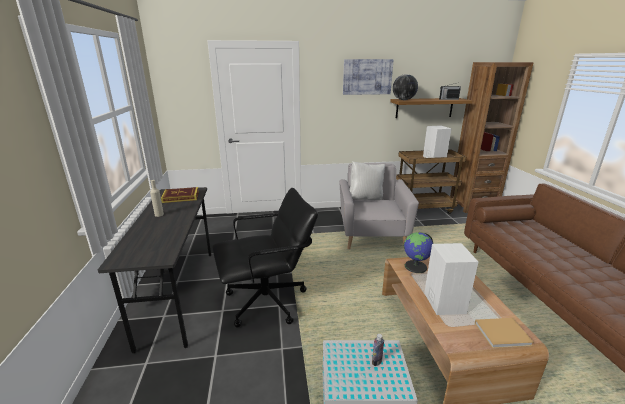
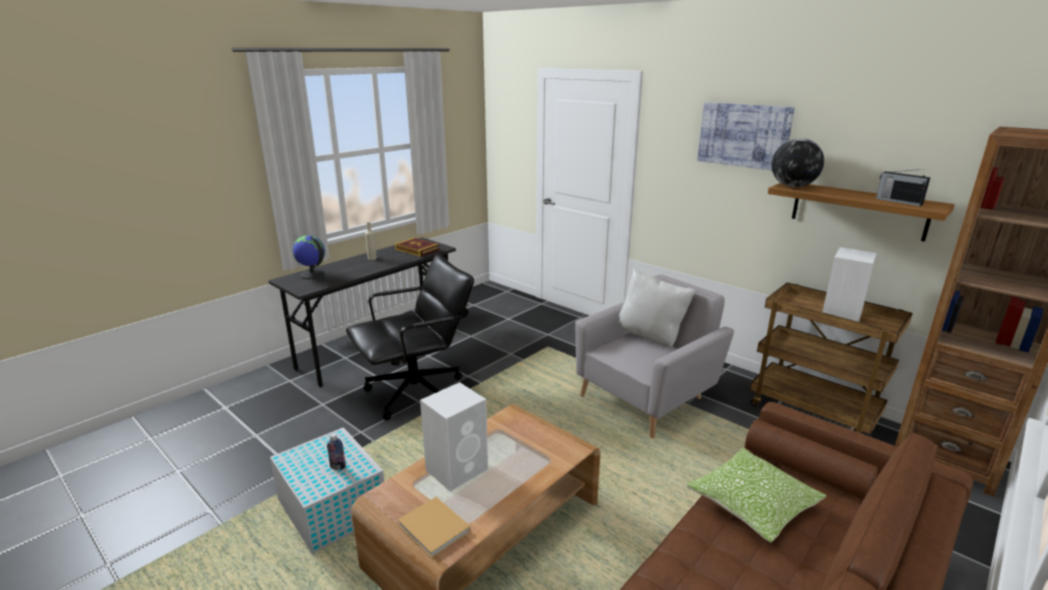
camera: 50 degrees right, 0 degrees up
black office chair [212,188,318,328] -> black office chair turned 60 degrees counterclockwise [346,254,474,420]
globe [404,232,433,273] -> globe moved to [292,235,325,279]
none -> pillow [686,448,827,542]

